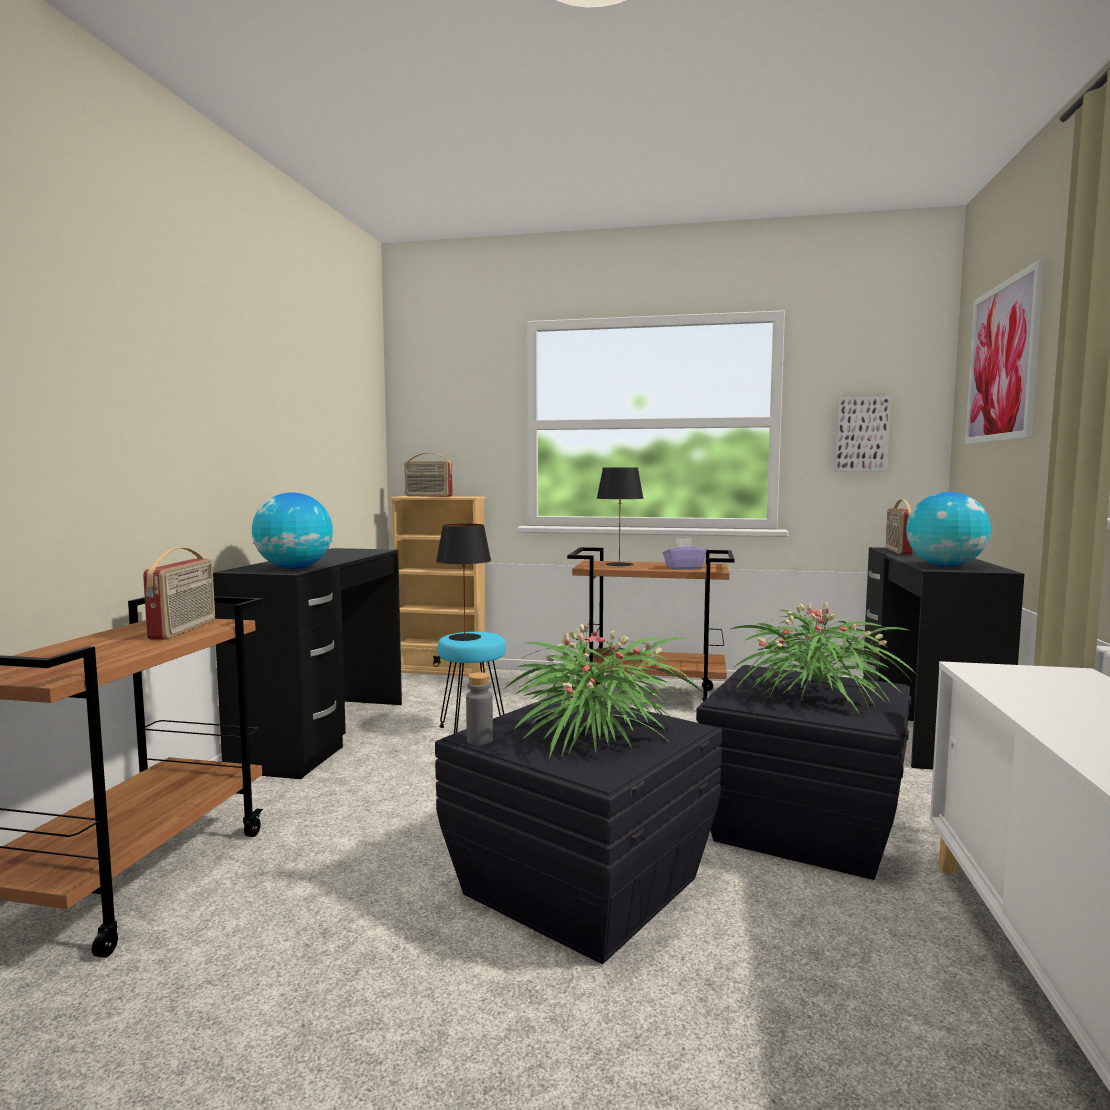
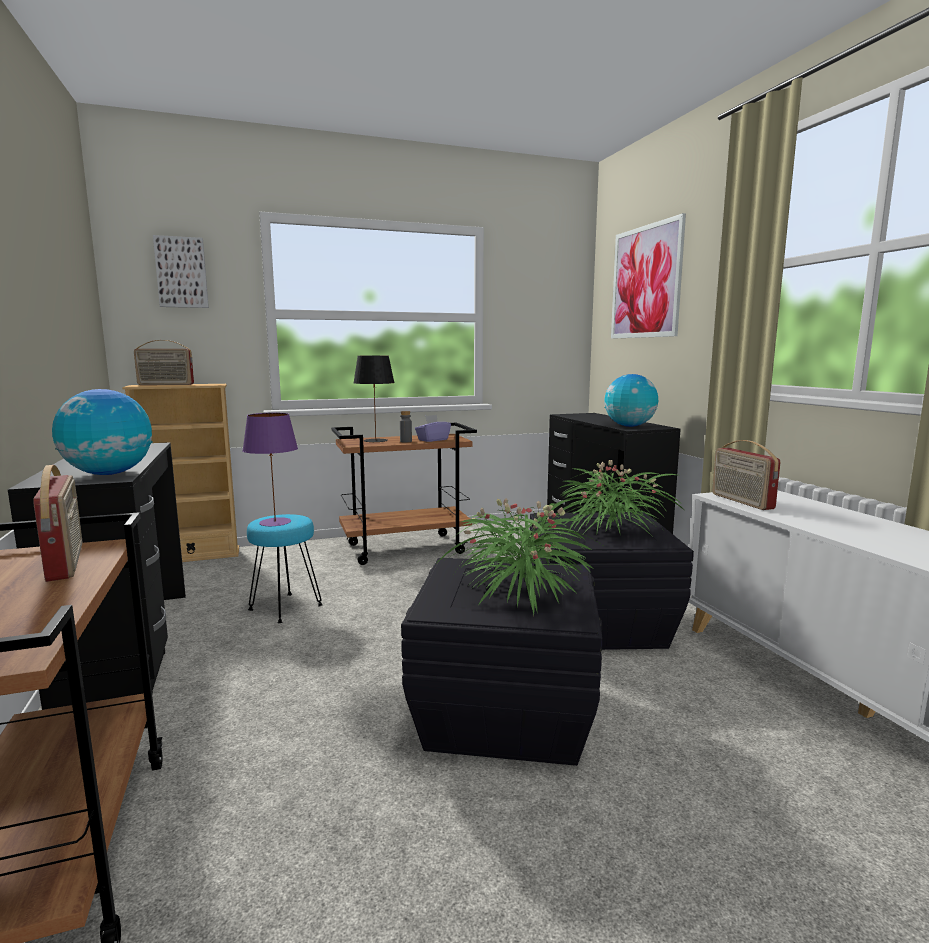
camera: 30 degrees left, 5 degrees up
black table lamp [436,524,491,641] -> purple table lamp [242,413,298,526]
grey bottle [466,672,493,745] -> grey bottle moved to [400,411,412,443]
picture [834,397,891,471] -> picture moved to [153,235,209,308]
radio [886,499,913,555] -> radio moved to [712,440,781,510]

